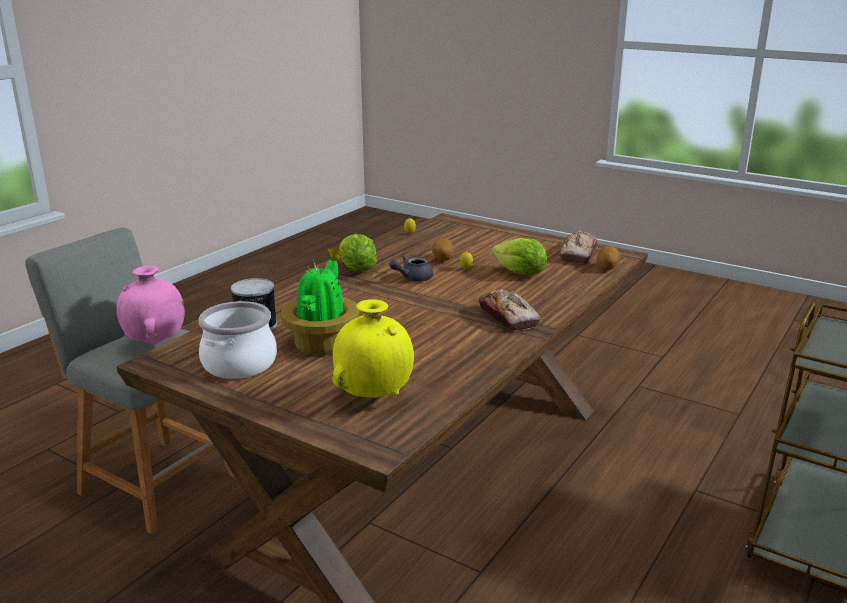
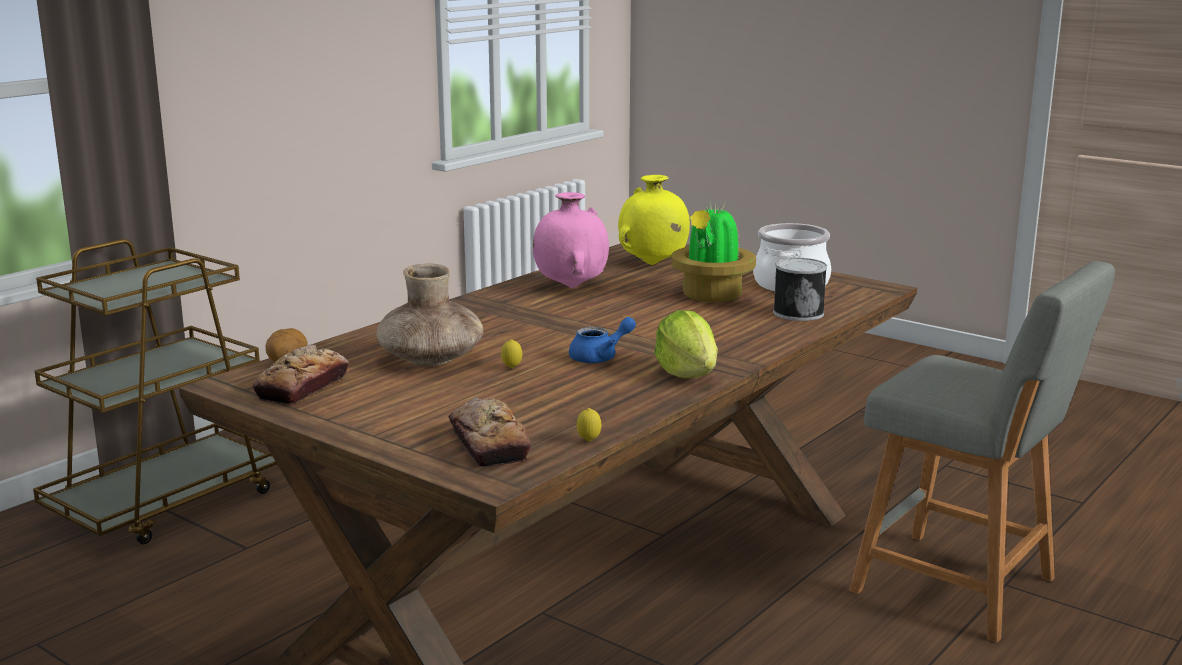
camera: 175 degrees left, 5 degrees down
pink vase [117,265,185,345] -> pink vase moved to [533,192,609,288]
grey teapot [389,255,433,282] -> blue teapot [569,317,636,363]
potato [432,238,454,261] -> none
bread [479,289,540,331] -> bread moved to [448,397,531,467]
lettuce [492,238,547,275] -> brown vase [376,263,484,366]

